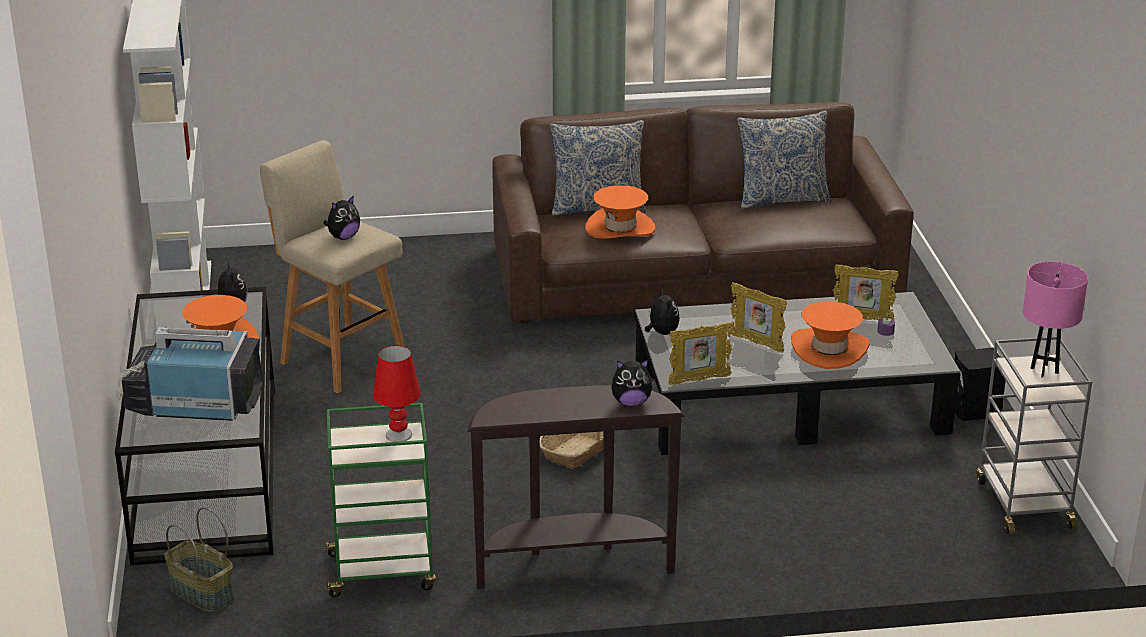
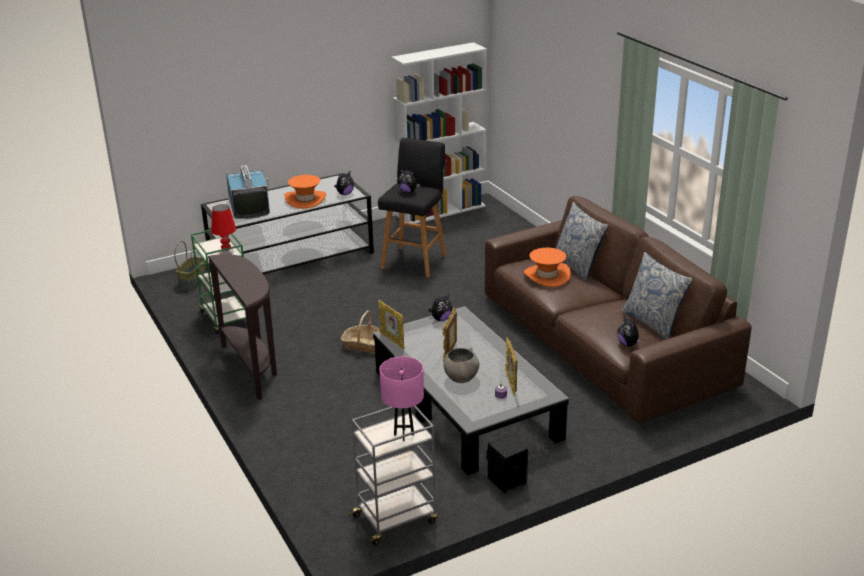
camera: 70 degrees right, 0 degrees up
beige stool [260,140,405,394] -> black stool [378,138,447,277]
plush toy [611,359,654,406] -> plush toy moved to [617,316,642,346]
orange hat [791,301,870,369] -> grey bowl [443,347,479,383]

